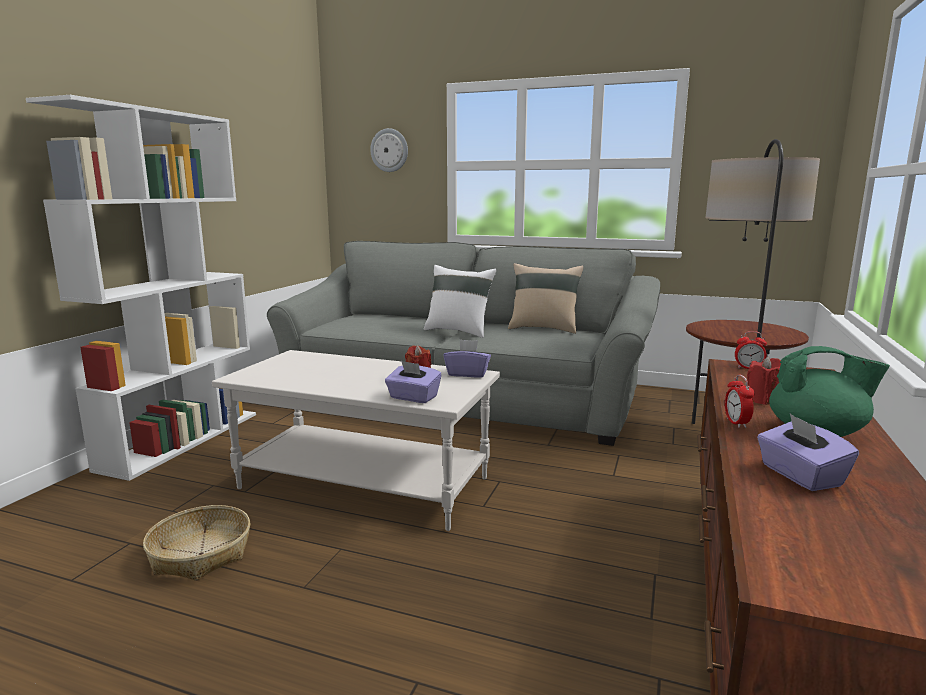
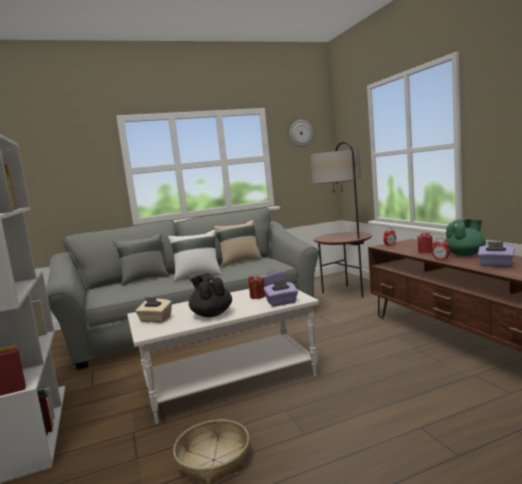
camera: 40 degrees left, 5 degrees down
wall clock [370,128,408,172] -> wall clock moved to [290,120,313,147]
none -> grey pillow [113,233,169,286]
none -> beige tissue box [135,297,172,323]
none -> black teapot [189,273,232,317]

